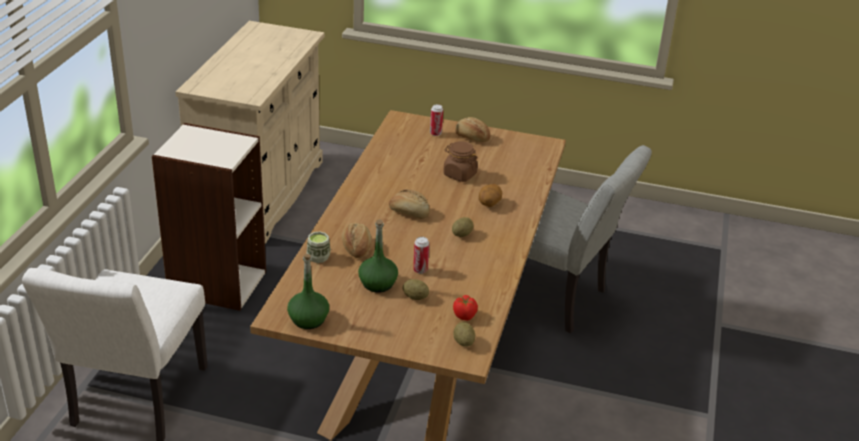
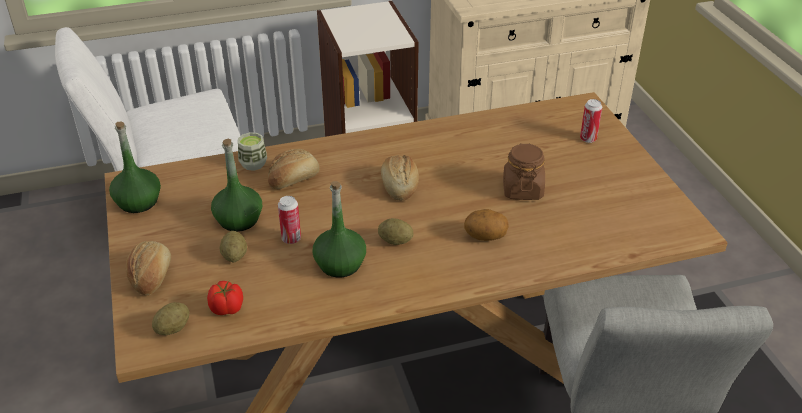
camera: 60 degrees right, 5 degrees up
bread [455,117,490,142] -> bread moved to [126,241,171,296]
none -> green bottle [312,181,366,278]

